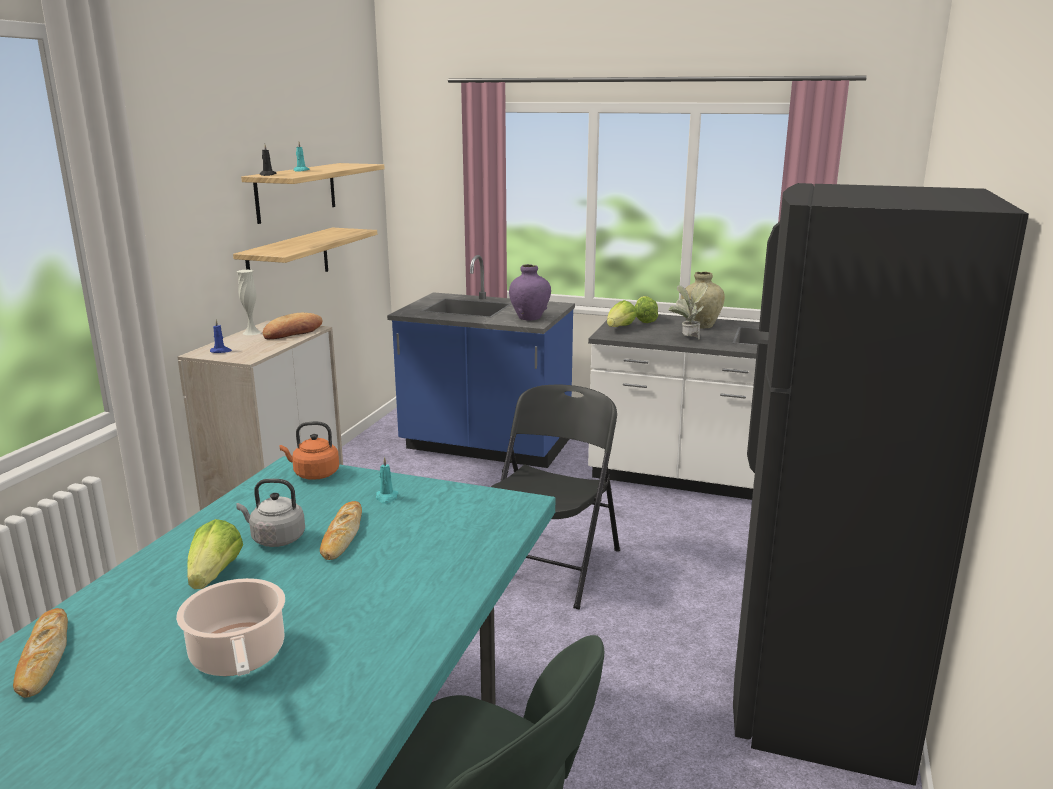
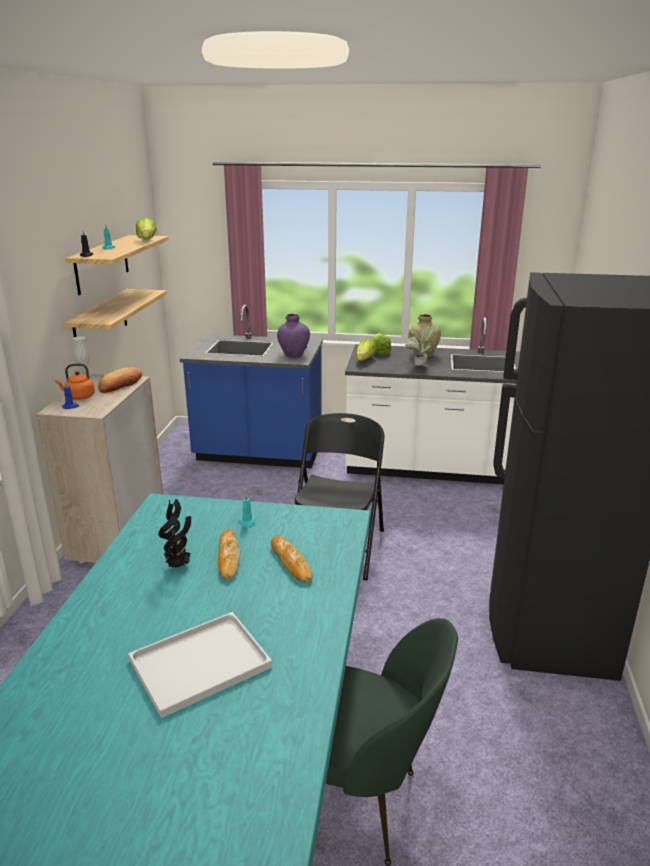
camera: 10 degrees left, 5 degrees up
bread [13,608,68,698] -> bread moved to [271,535,313,583]
cooking pot [176,578,285,676] -> white tray [128,612,272,718]
lettuce [187,519,243,589] -> lettuce moved to [136,217,157,240]
grey kettle [236,479,305,547] -> potted plant [158,499,191,568]
orange kettle [280,422,339,480] -> orange kettle moved to [55,363,95,400]

